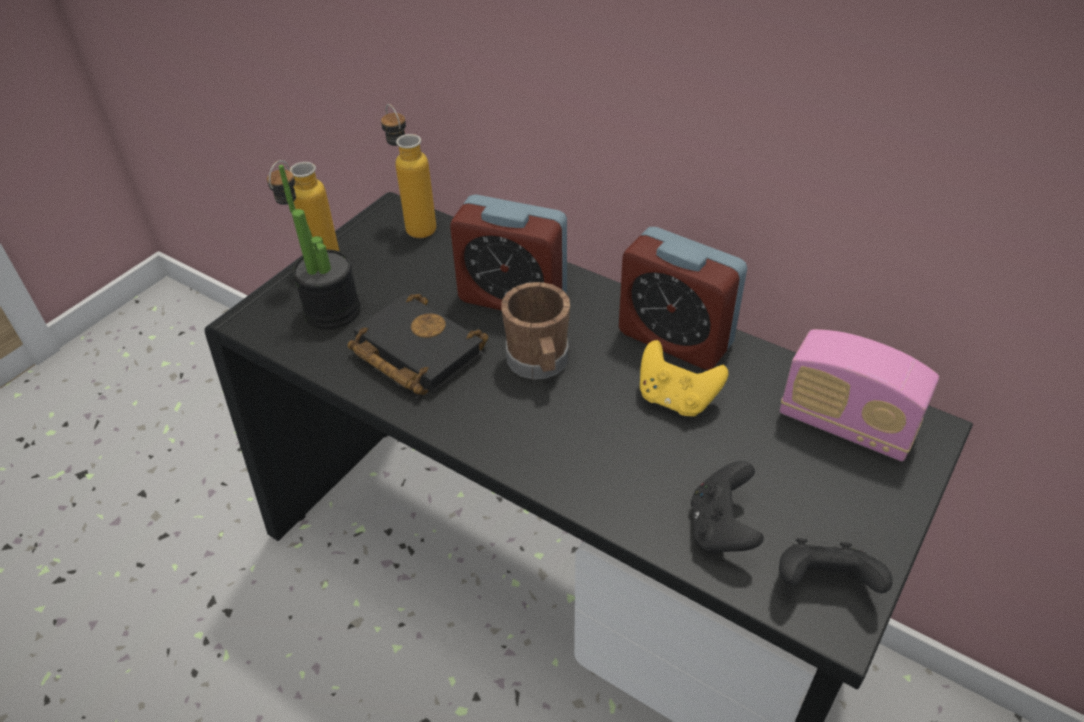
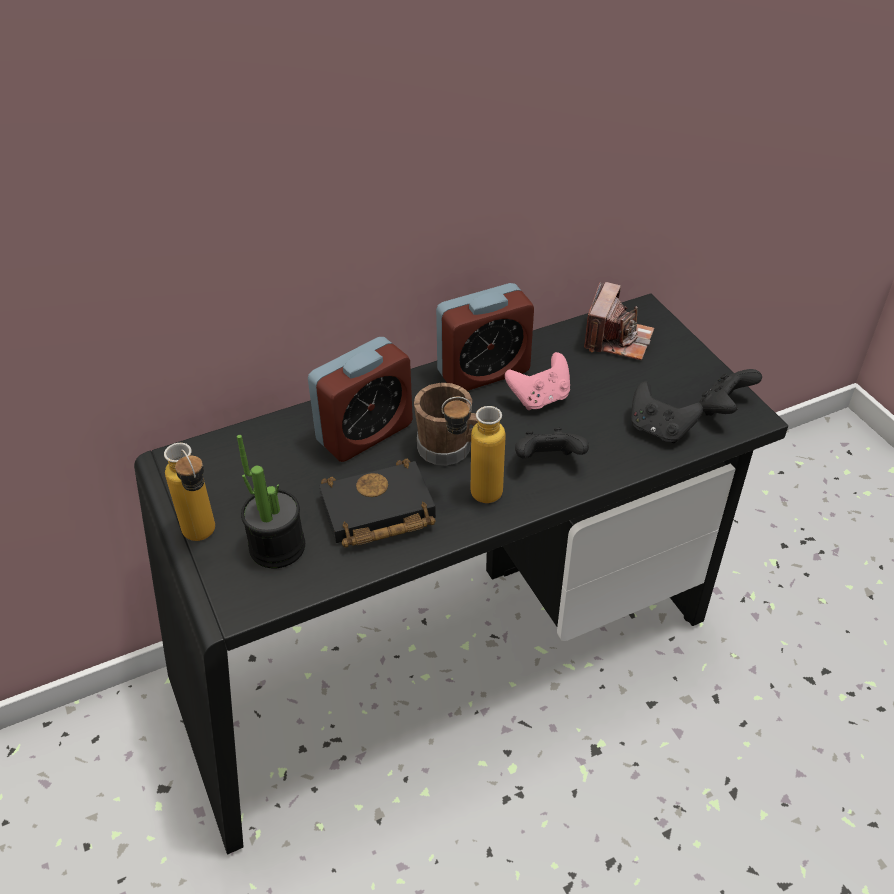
camera: 60 degrees left, 0 degrees up
bottle [381,104,436,238] -> bottle moved to [442,397,506,503]
yellow game controller [640,340,729,417] -> pink game controller [505,352,570,410]
radio [780,329,939,461] -> camera [584,281,654,360]
none -> black game controller [515,428,589,458]

